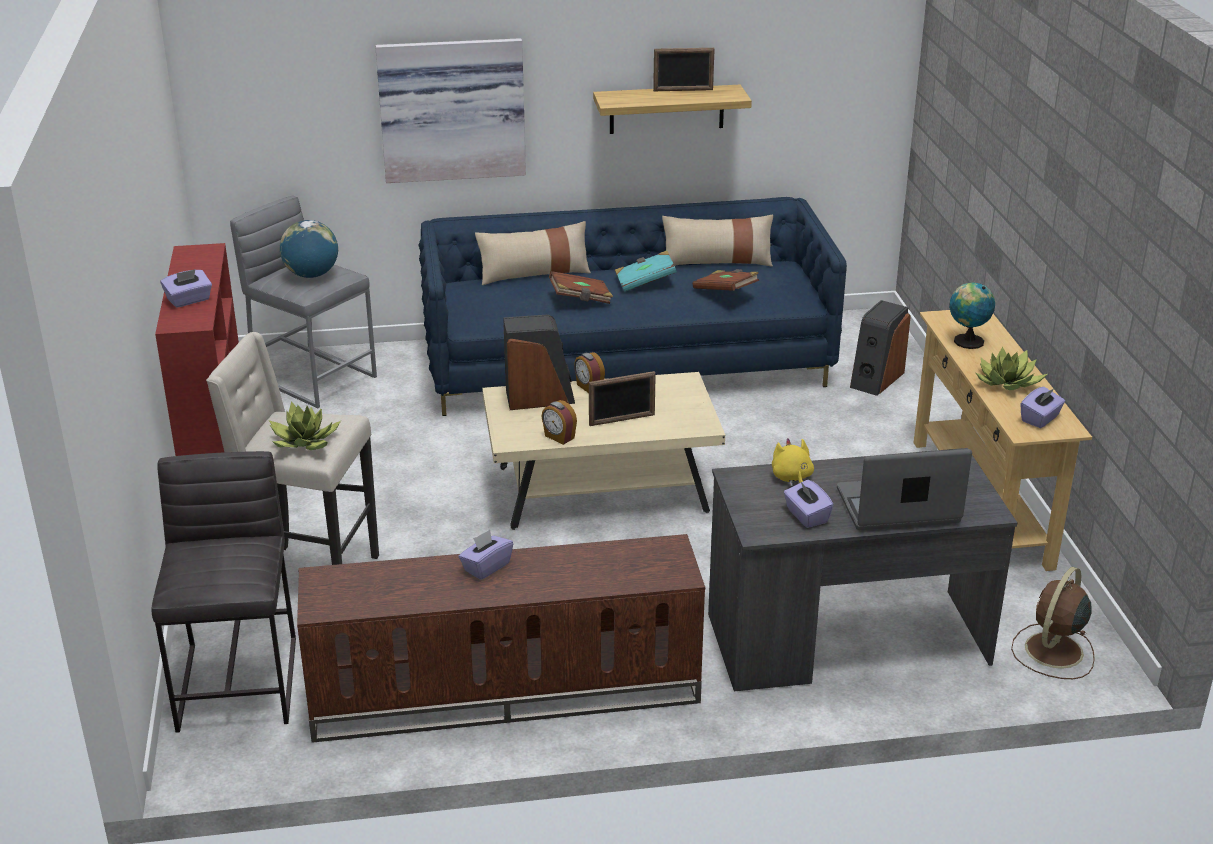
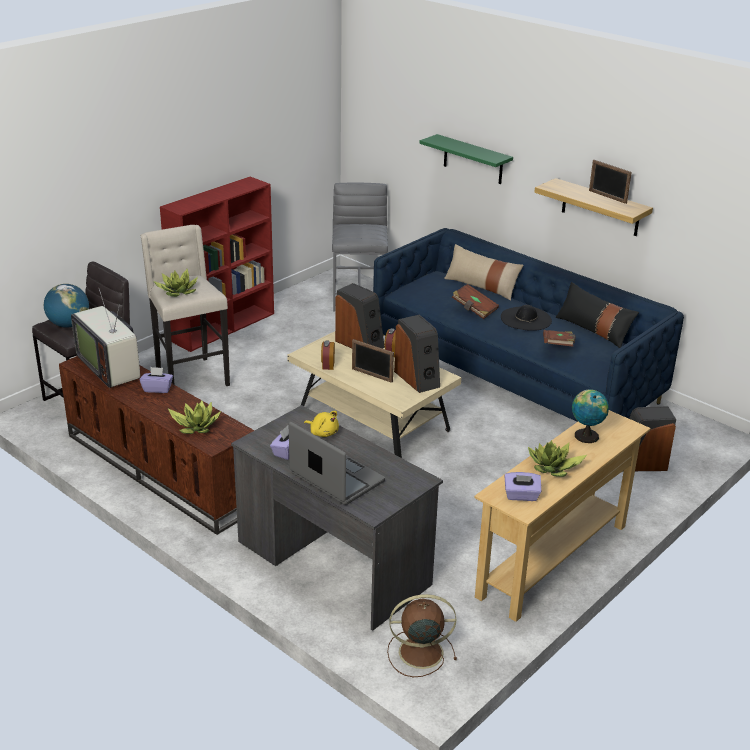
camera: 50 degrees right, 0 degrees up
purple tissue box [160,269,212,308] -> none
globe [280,220,338,278] -> globe moved to [44,284,89,328]
picture [375,38,526,183] -> green shelf [419,134,513,184]
turquoise book [615,250,677,292] -> black hat [501,305,552,331]
beige pillow [662,215,773,267] -> black pillow [556,282,639,348]
yellow plush toy [772,438,814,487] -> yellow plush toy turned 90 degrees clockwise [304,411,339,437]
none -> television [71,289,140,389]
none -> potted plant [168,400,221,434]
none -> speaker [394,314,440,393]

